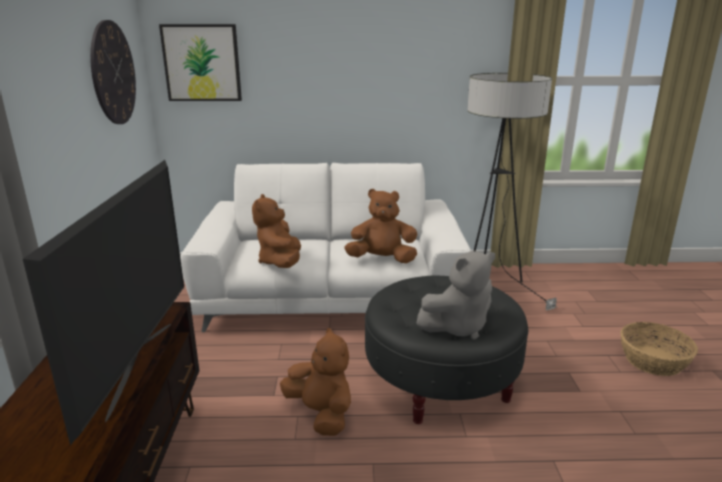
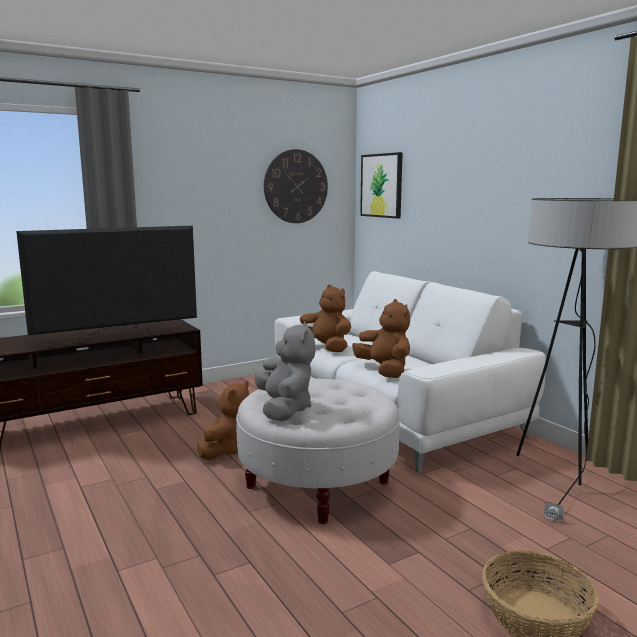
camera: 60 degrees right, 10 degrees down
brown plush toy [252,194,301,268] -> brown plush toy turned 75 degrees clockwise [300,285,351,352]
black ottoman [365,276,528,424] -> white ottoman [236,379,400,524]
grey plush toy [416,251,495,340] -> grey plush toy turned 135 degrees counterclockwise [255,321,315,421]

